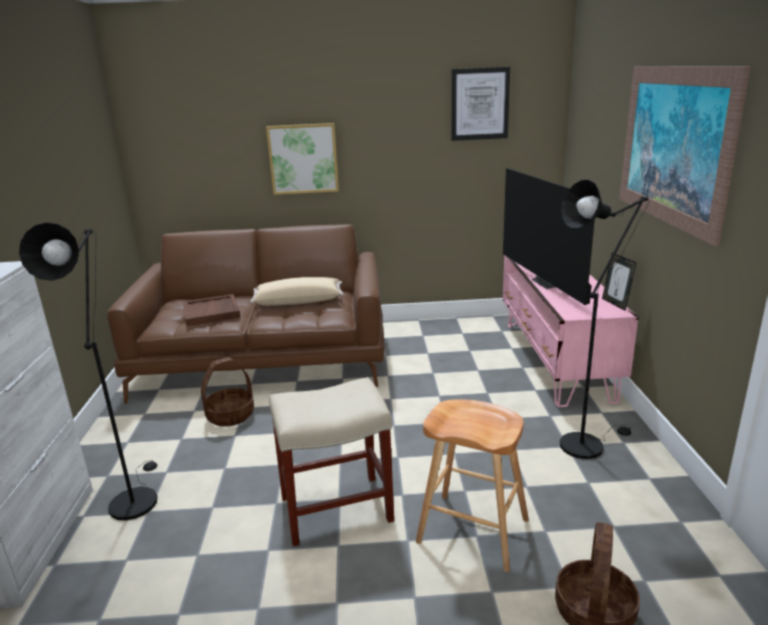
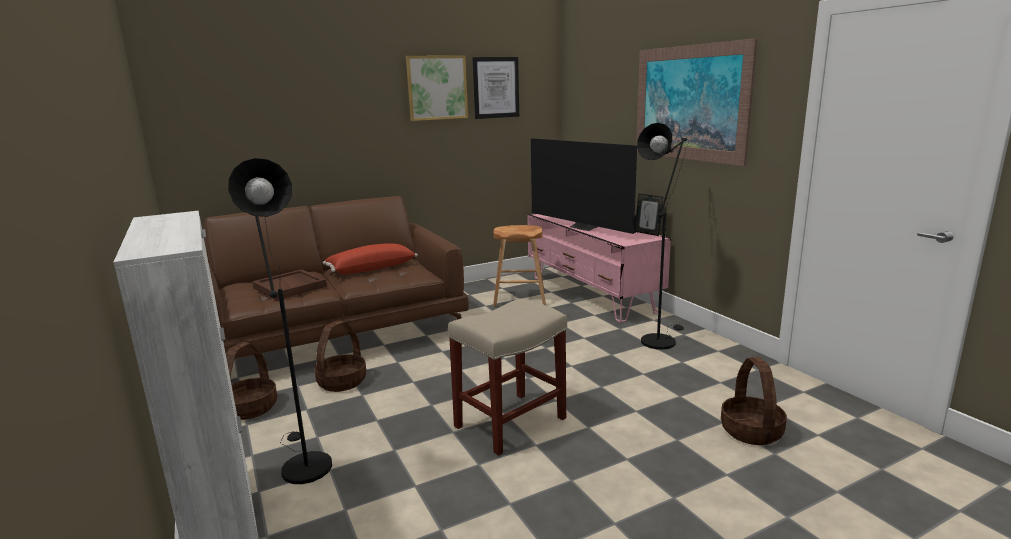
camera: 25 degrees left, 5 degrees down
beige pillow [250,277,344,306] -> red pillow [323,244,418,274]
picture [266,123,339,195] -> picture moved to [406,55,468,121]
brown stool [416,399,529,572] -> brown stool moved to [493,225,546,307]
none -> basket [226,342,277,420]

